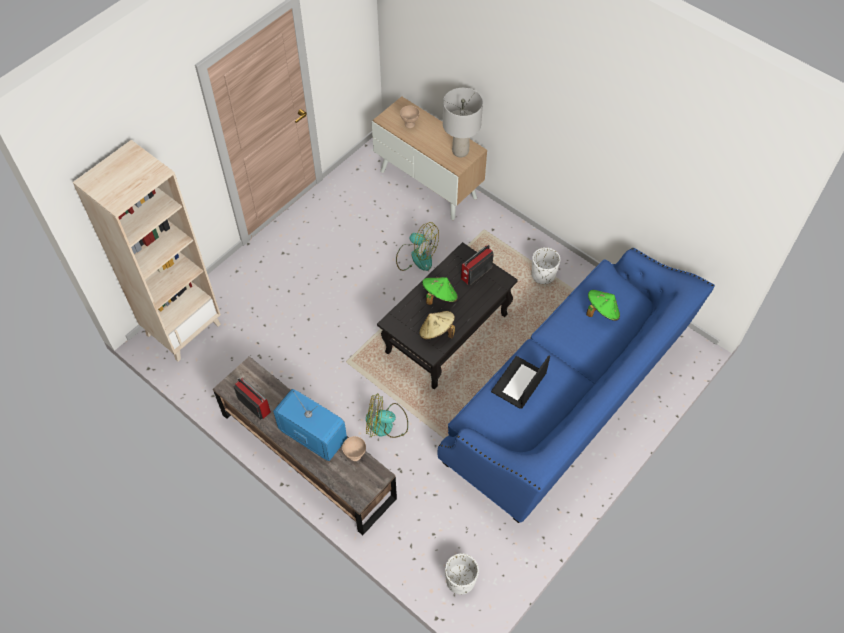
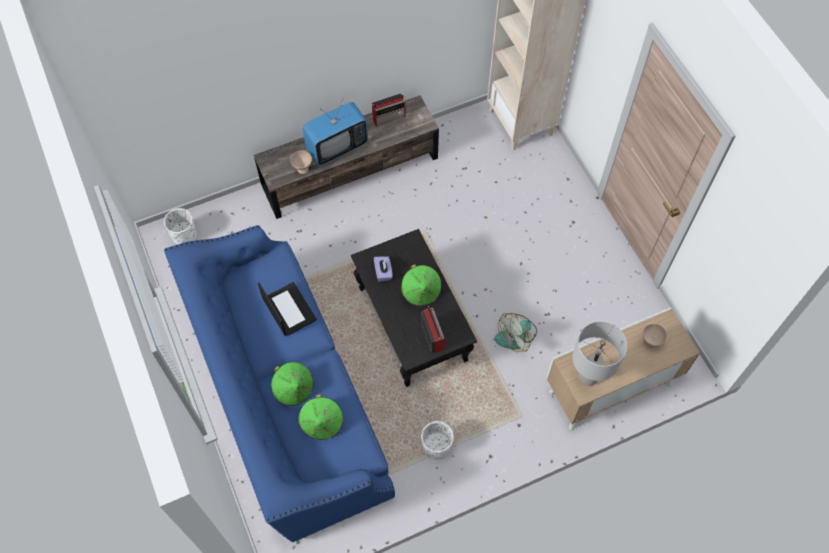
camera: 115 degrees right, 5 degrees up
fan [366,393,408,438] -> none
beige hat [419,311,455,340] -> purple tissue box [374,256,393,282]
none -> green hat [271,362,313,406]

